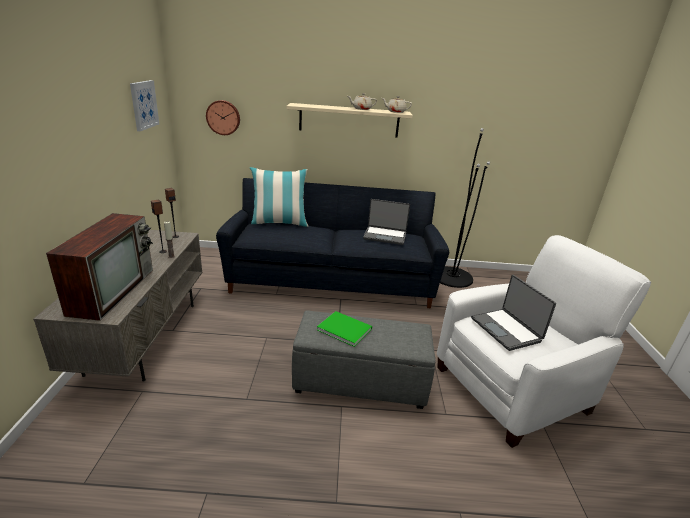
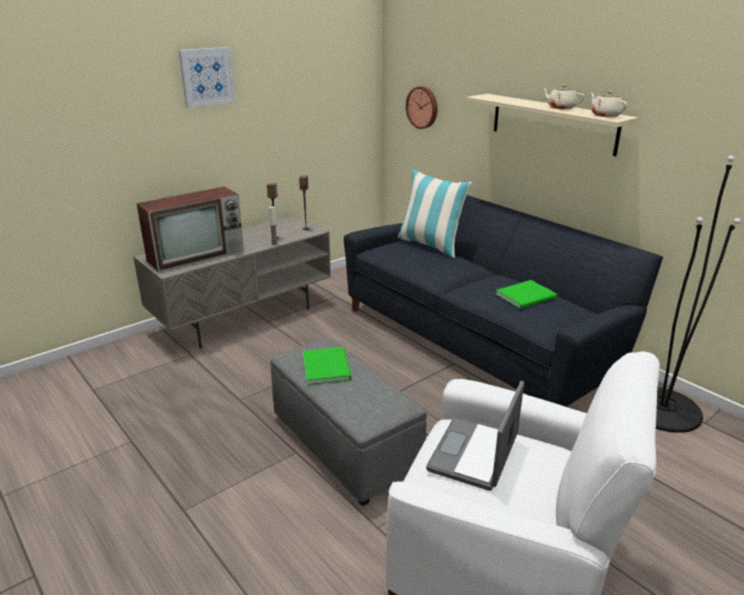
camera: 50 degrees right, 0 degrees up
picture [130,80,159,131] -> picture moved to [179,47,236,108]
laptop [363,199,410,245] -> green book [496,280,557,309]

